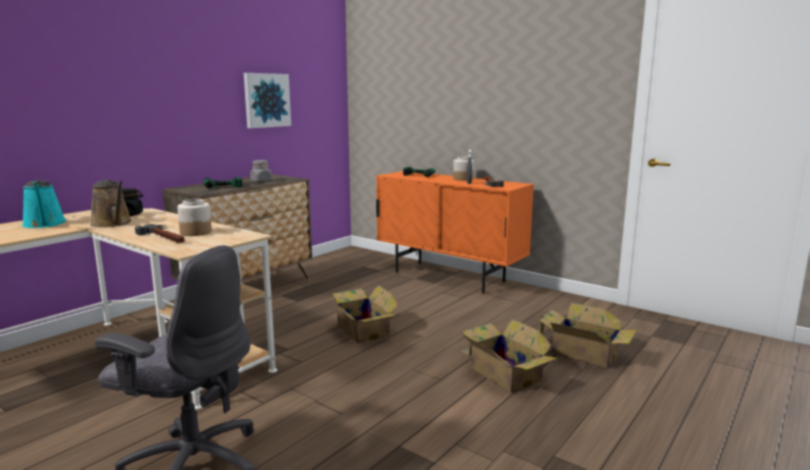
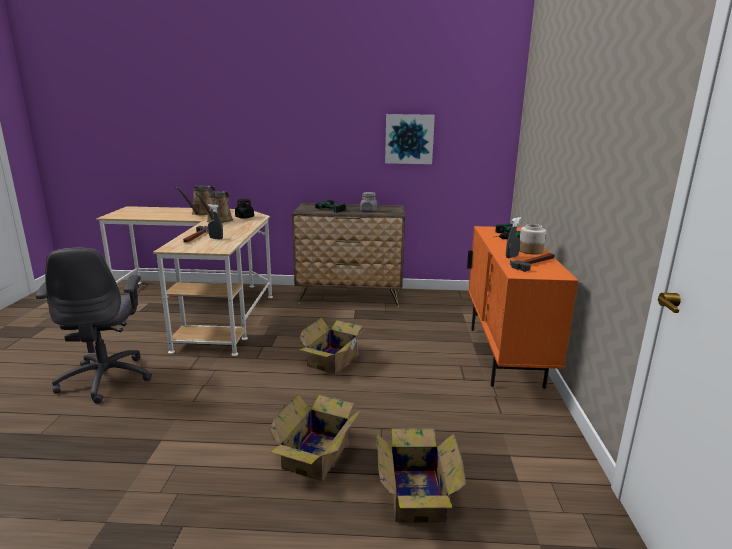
camera: 55 degrees right, 5 degrees up
turquoise watering can [22,180,67,228] -> brown watering can [175,185,216,215]
jar [177,199,212,236] -> grey spray bottle [208,204,223,239]

